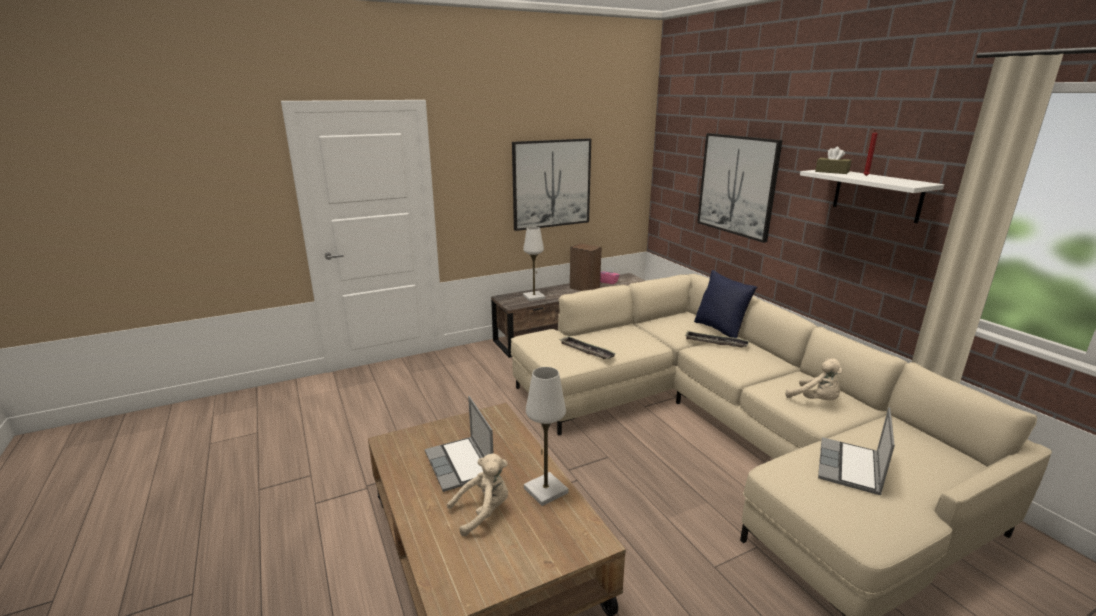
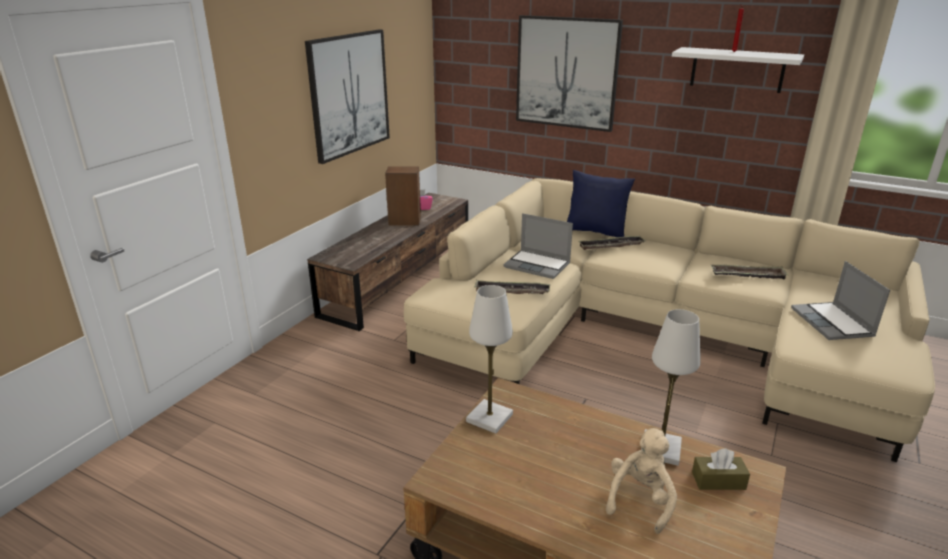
camera: 35 degrees left, 5 degrees up
laptop [425,396,494,492] -> laptop moved to [503,213,573,279]
white table lamp [523,227,545,301] -> white table lamp moved to [466,285,513,434]
beige plush toy [786,358,842,400] -> tray [710,264,788,279]
brown tissue box [815,147,852,174] -> brown tissue box moved to [692,448,750,490]

